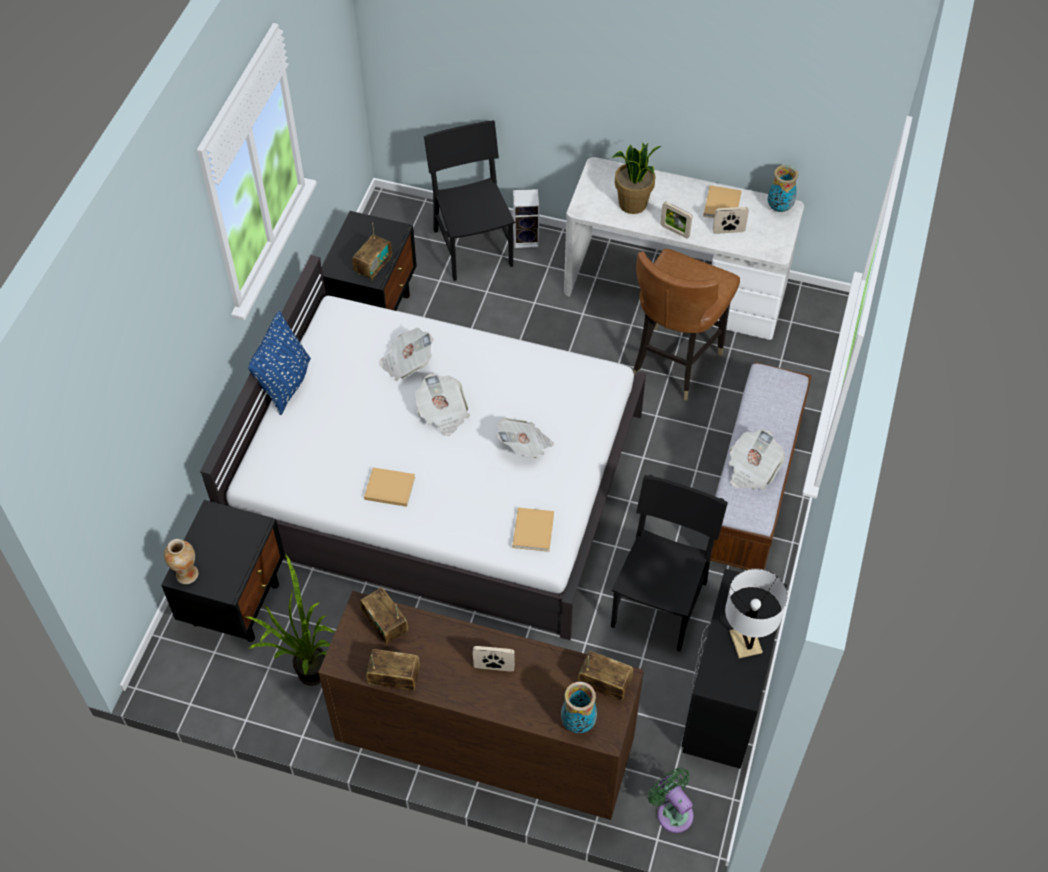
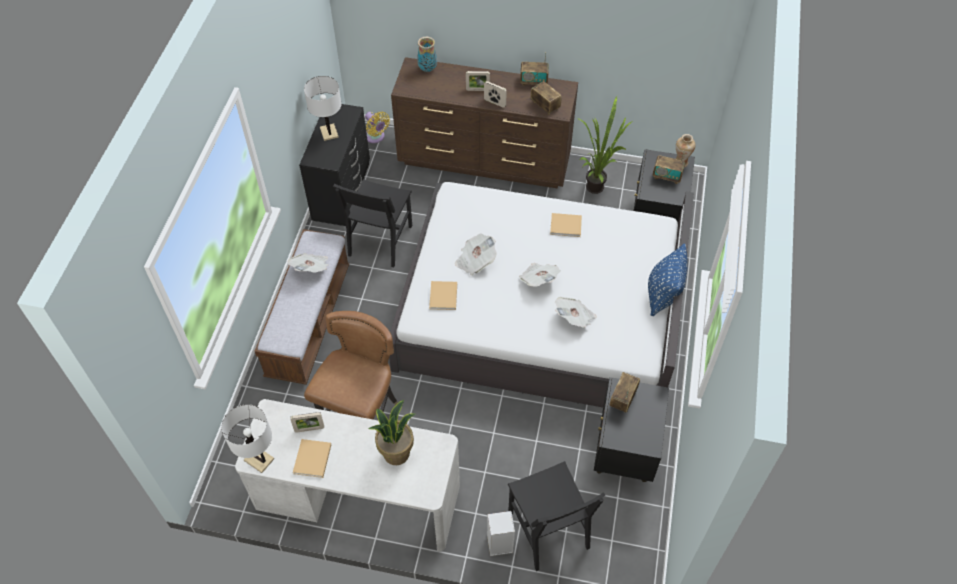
camera: 175 degrees right, 0 degrees up
beige book [513,507,554,552] -> beige book moved to [429,281,457,310]
radio [578,651,633,701] -> radio moved to [653,151,685,184]
green fan [648,768,694,833] -> yellow fan [365,112,390,143]
picture frame [660,202,692,238] -> picture frame moved to [484,81,507,108]
vase [767,165,798,212] -> white table lamp [221,405,274,473]

